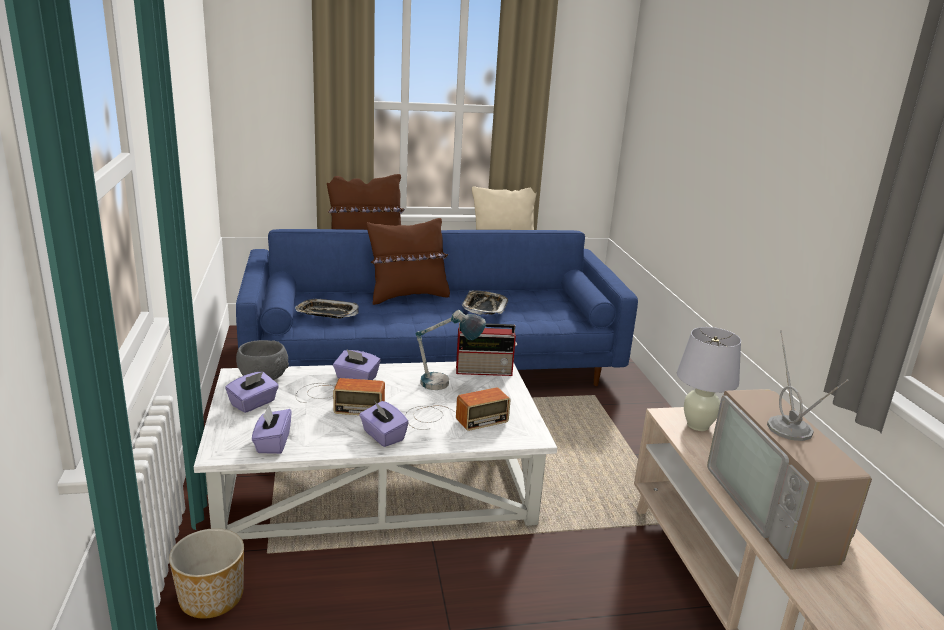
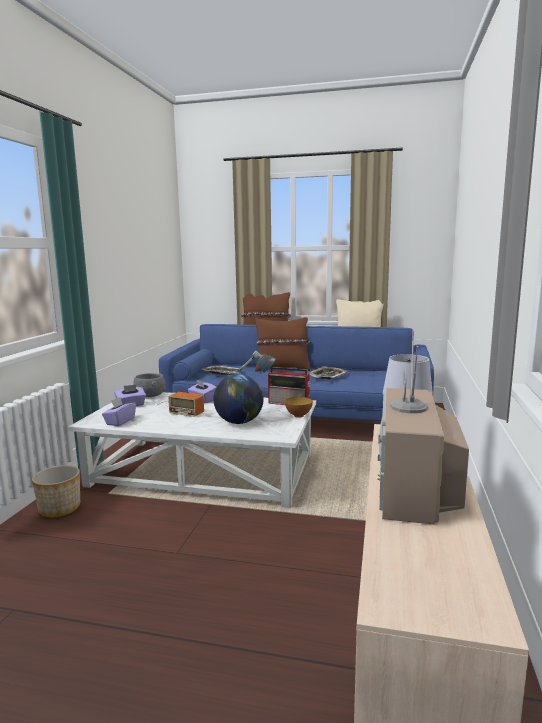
camera: 25 degrees right, 10 degrees down
purple tissue box [359,401,409,447] -> none
radio [405,387,510,431] -> globe [214,374,264,424]
none -> bowl [285,397,313,418]

